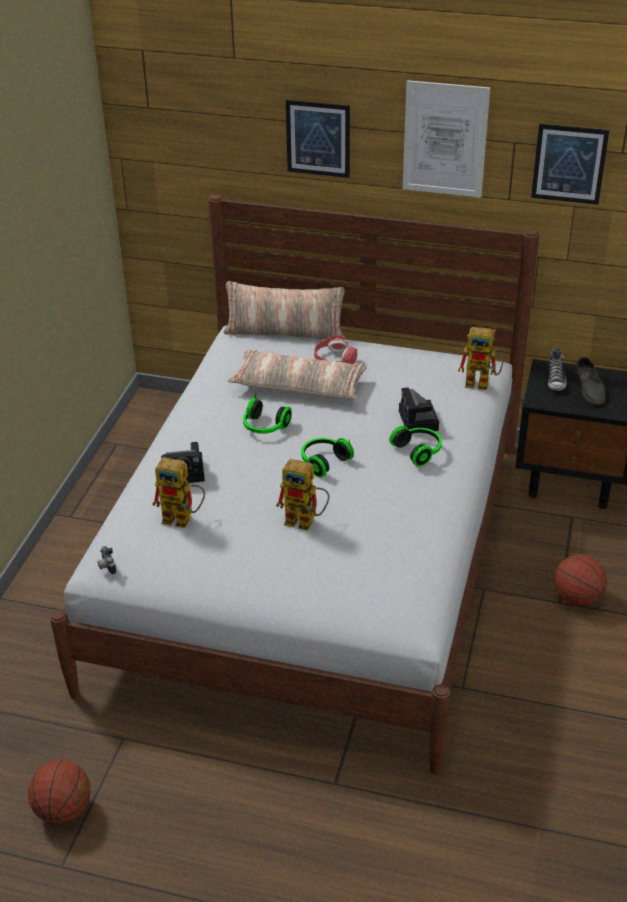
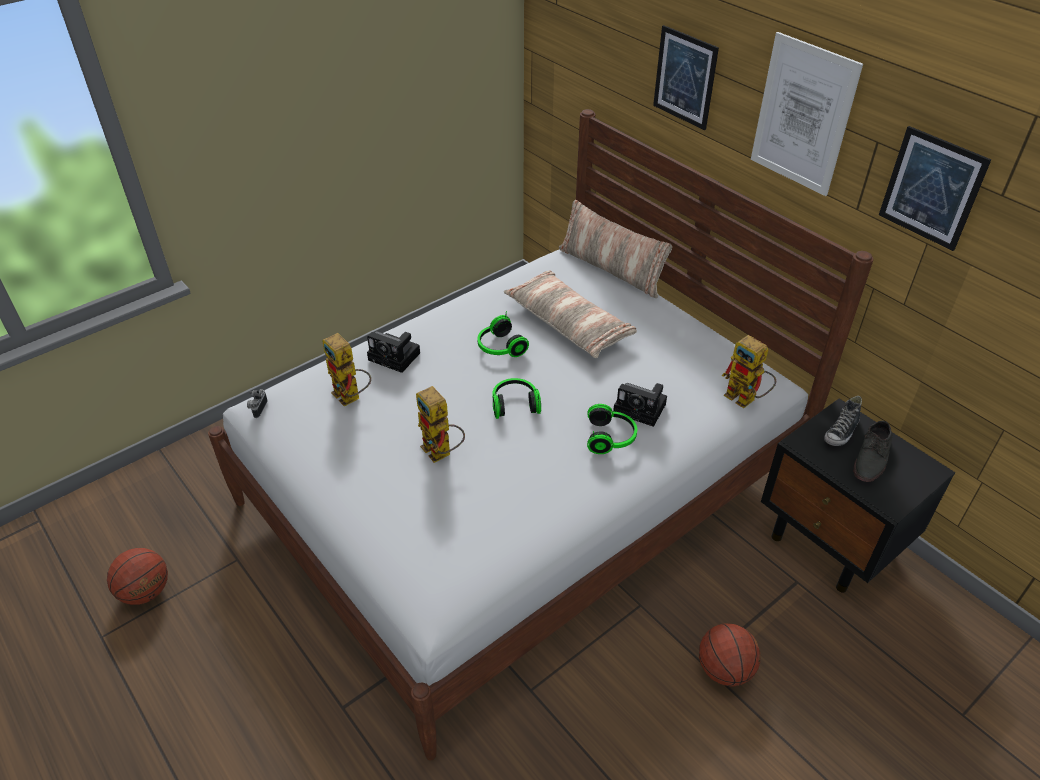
camera: 35 degrees right, 5 degrees up
red headphones [314,335,357,364] -> none
camera [399,387,439,431] -> camera turned 90 degrees counterclockwise [613,383,667,427]

